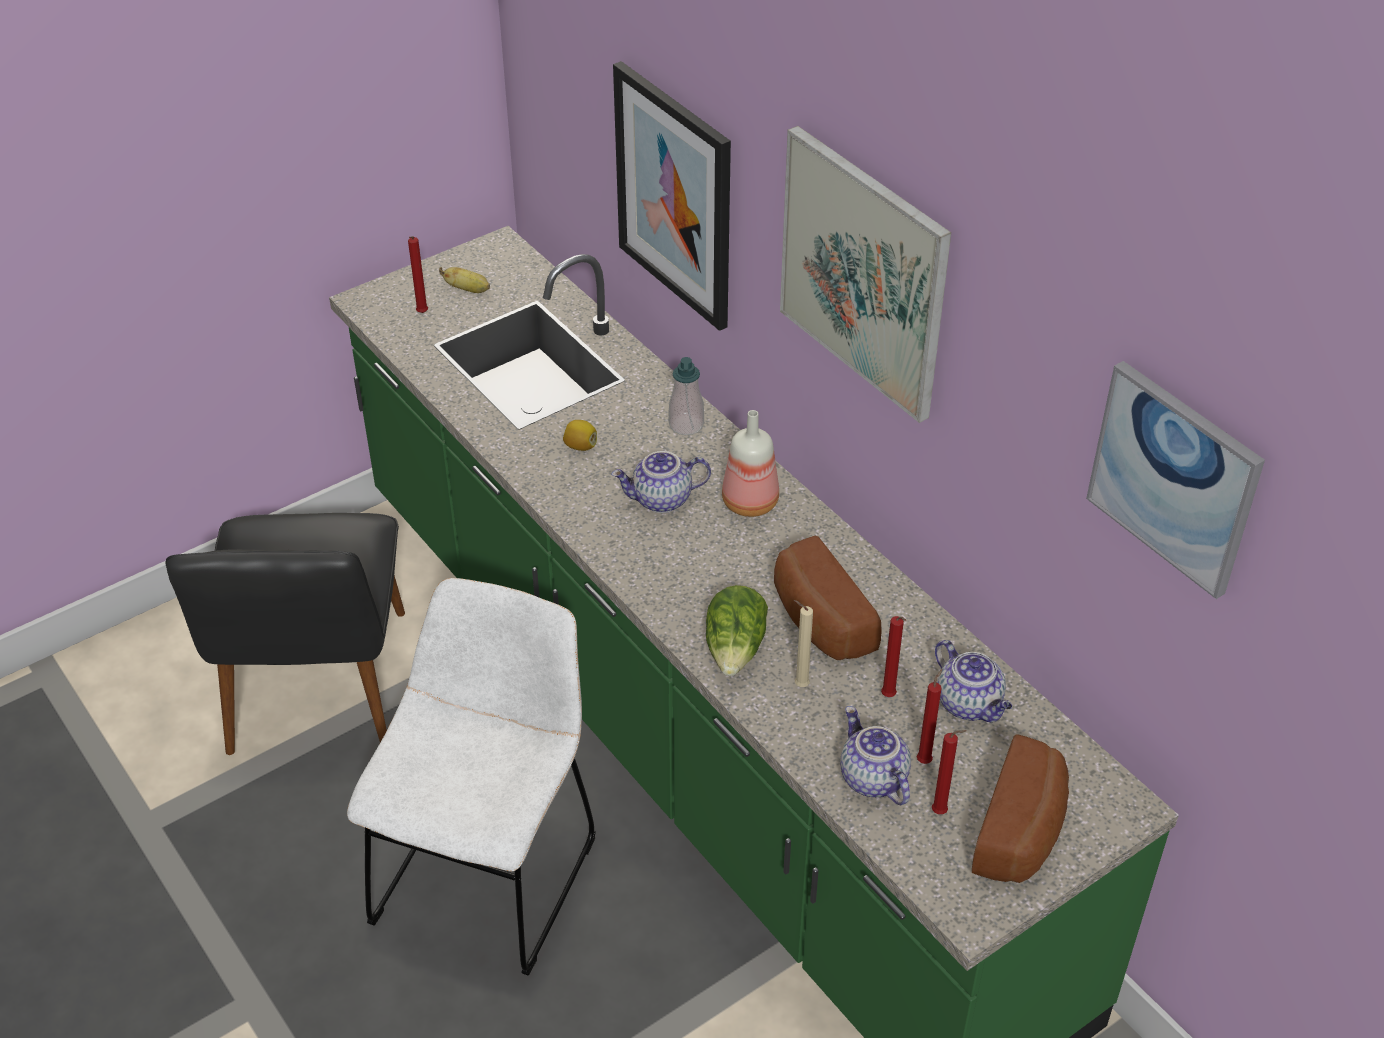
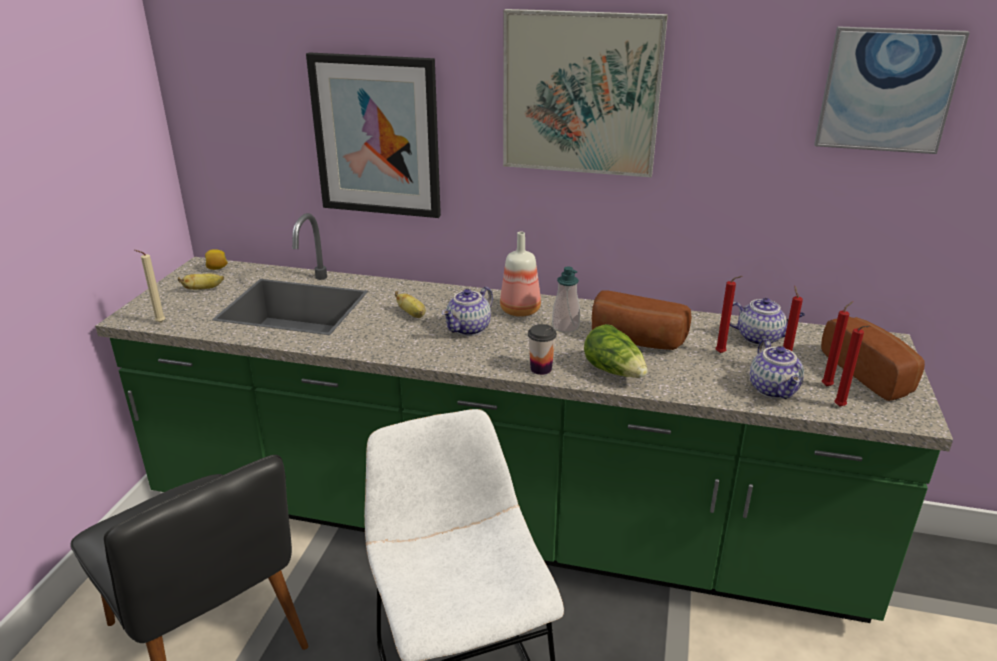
camera: 40 degrees left, 15 degrees down
red candle [408,236,428,313] -> red candle moved to [834,326,870,407]
lemon [563,420,597,451] -> lemon moved to [205,249,228,270]
soap dispenser [668,357,704,435] -> soap dispenser moved to [552,266,580,332]
beige candle [794,600,813,687] -> beige candle moved to [134,250,165,323]
teapot [840,706,911,805] -> teapot turned 120 degrees counterclockwise [750,339,804,399]
none -> banana [395,291,426,318]
none -> cup [528,324,557,375]

